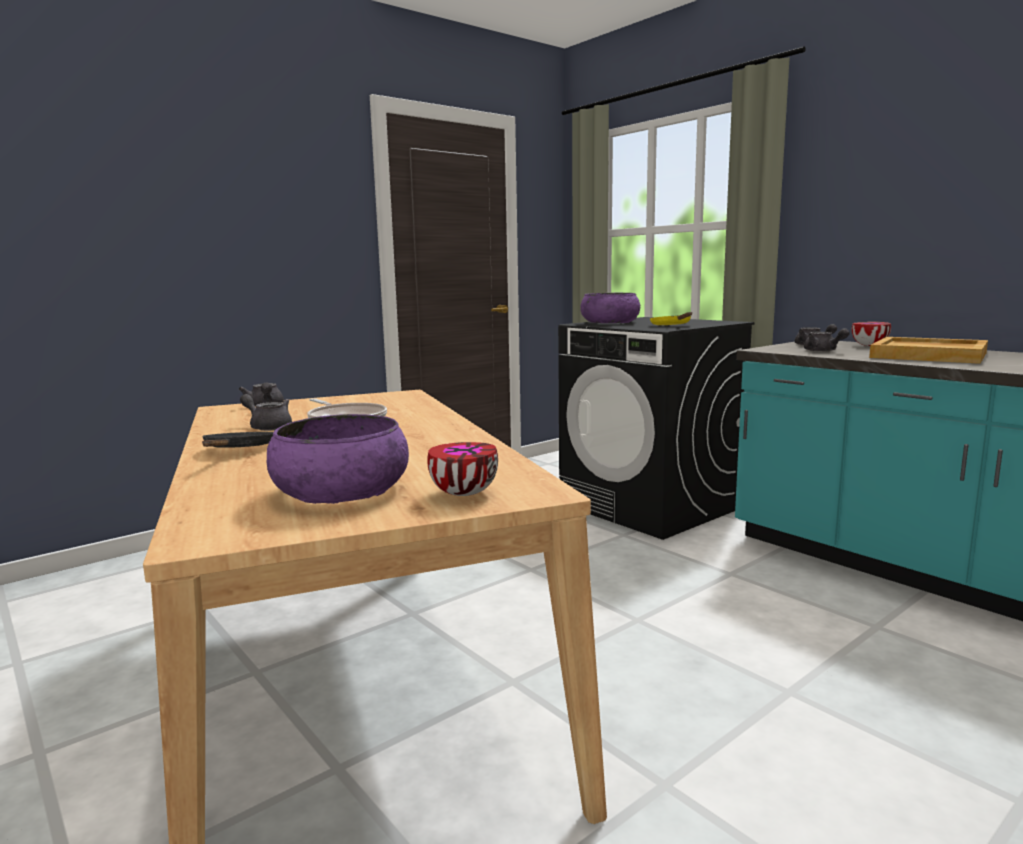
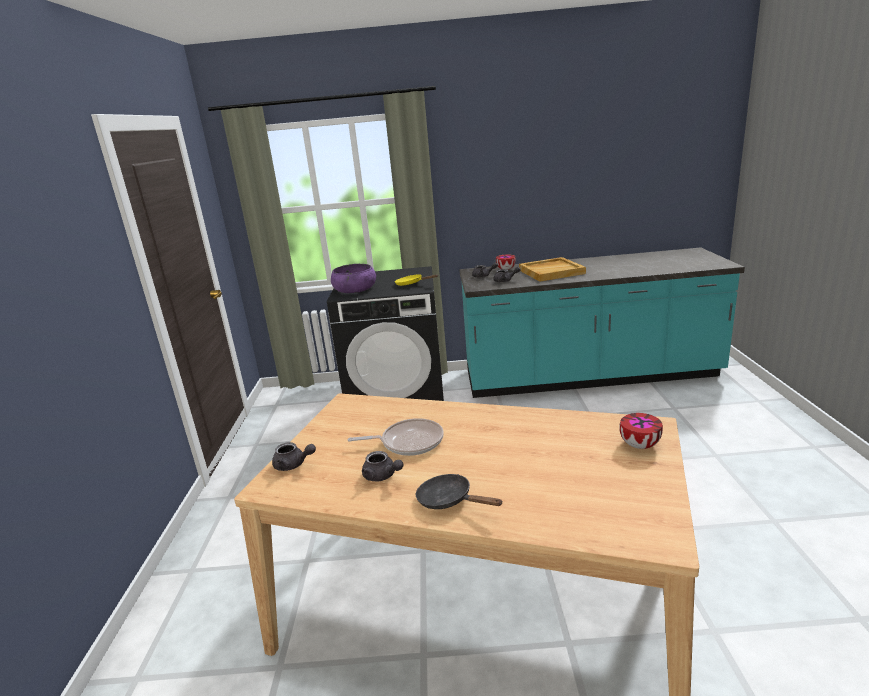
camera: 50 degrees left, 10 degrees up
grey teapot [240,394,292,431] -> grey teapot turned 120 degrees counterclockwise [362,451,403,481]
purple bowl [267,414,409,504] -> none

